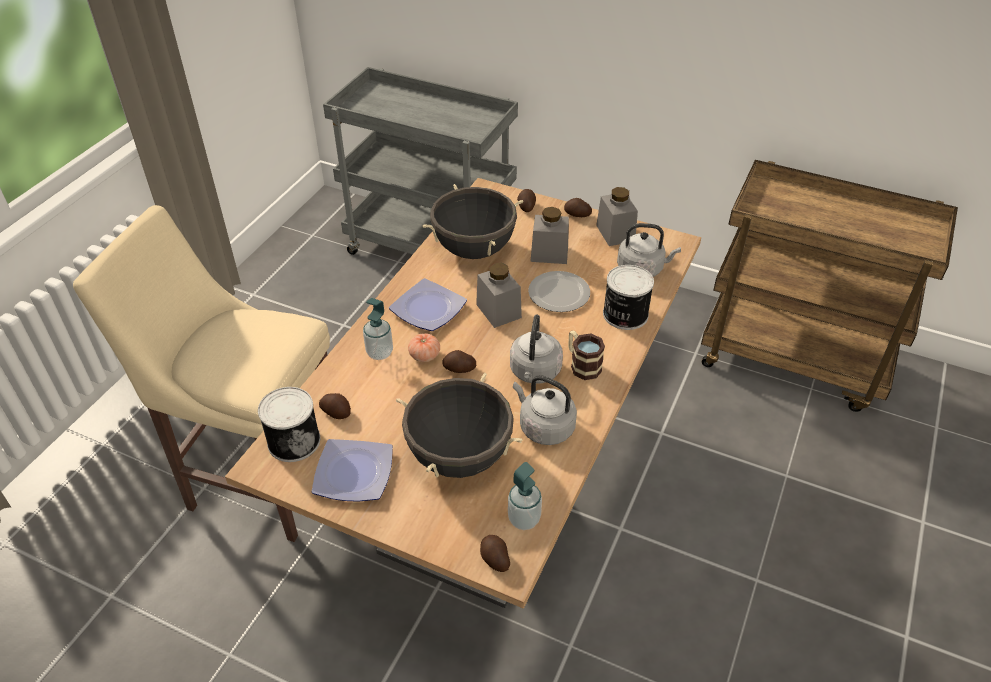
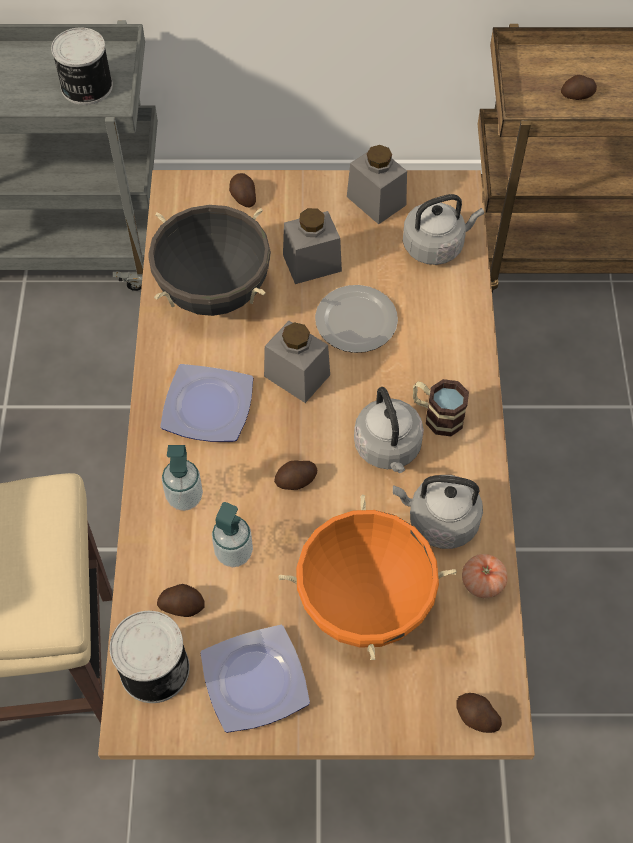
camera: 25 degrees left, 15 degrees up
black cooking pot [396,373,523,478] -> orange cooking pot [278,494,457,660]
tomato [408,333,440,362] -> tomato moved to [462,554,508,598]
soap dispenser [508,462,542,530] -> soap dispenser moved to [212,502,253,567]
potato [564,198,592,217] -> potato moved to [561,75,597,100]
can [603,265,654,330] -> can moved to [51,27,113,105]

